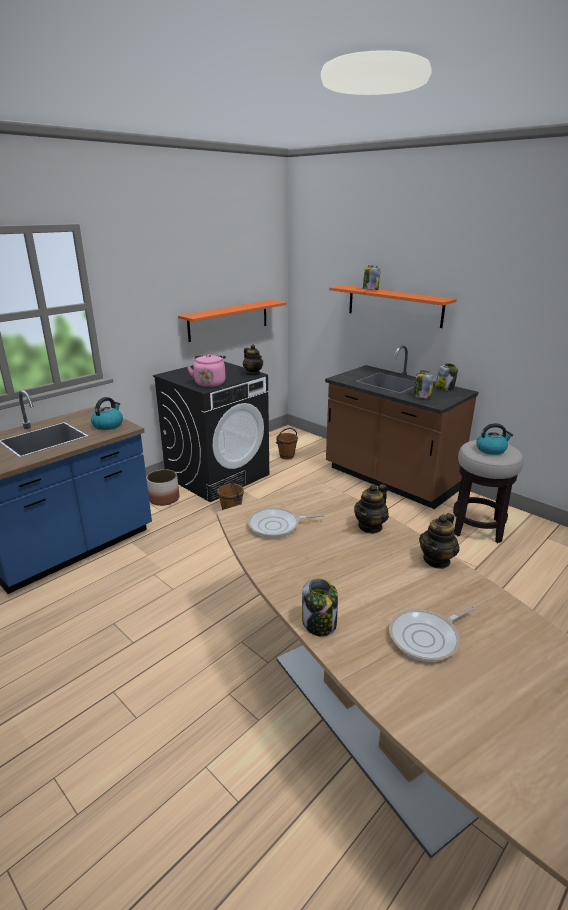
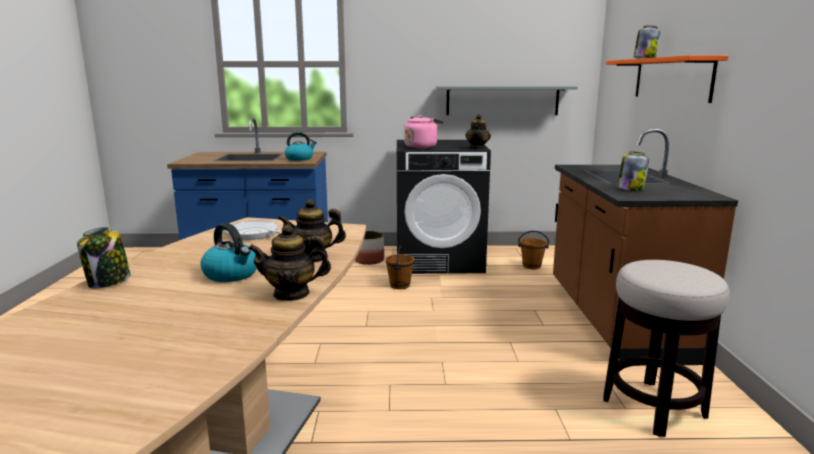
camera: 45 degrees right, 10 degrees down
orange shelf [178,300,287,342] -> grey shelf [436,86,578,115]
frying pan [389,605,476,662] -> none
jar [435,363,458,391] -> none
kettle [476,423,513,455] -> kettle moved to [200,223,257,282]

